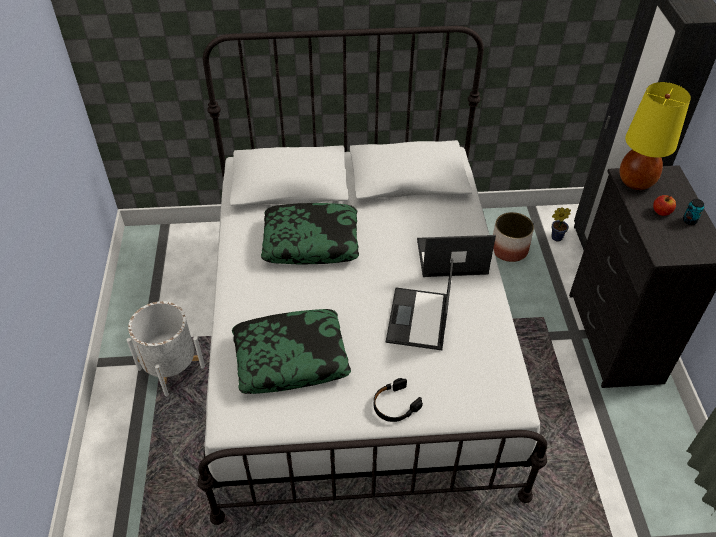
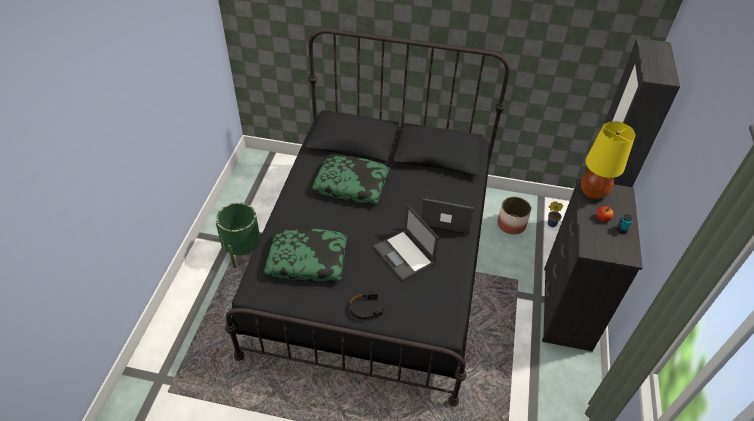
camera: 15 degrees right, 0 degrees up
white planter [127,301,205,396] -> green planter [216,202,262,268]
white bed [197,26,547,525] -> black bed [225,29,510,406]
laptop [386,258,453,350] -> laptop turned 60 degrees counterclockwise [373,204,439,281]

